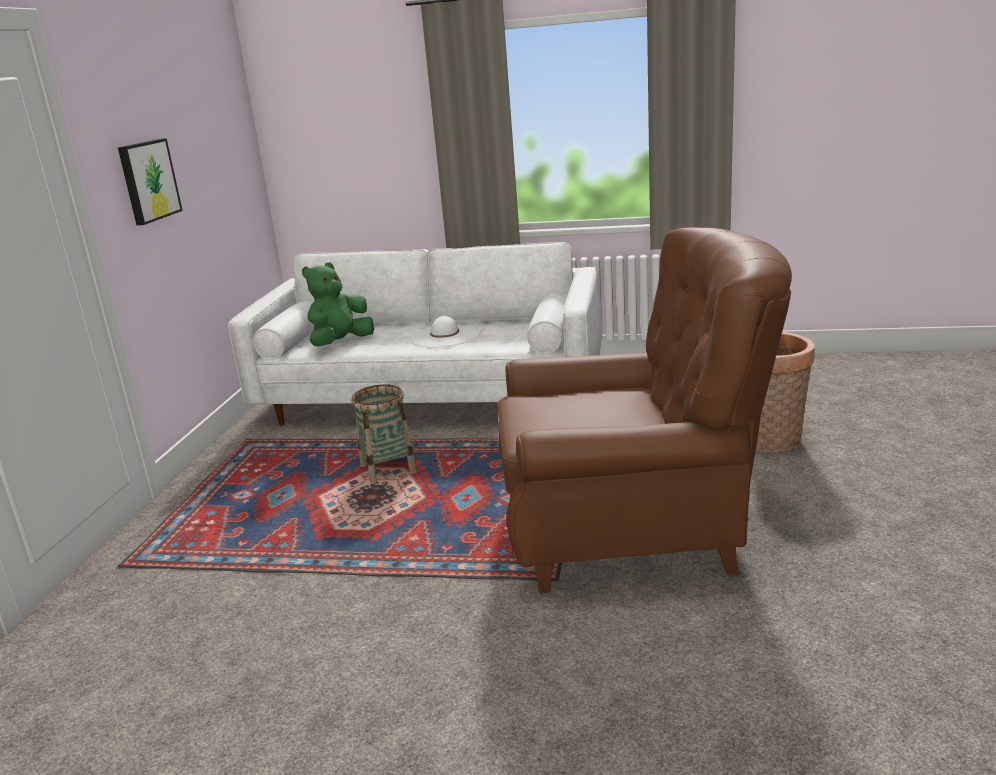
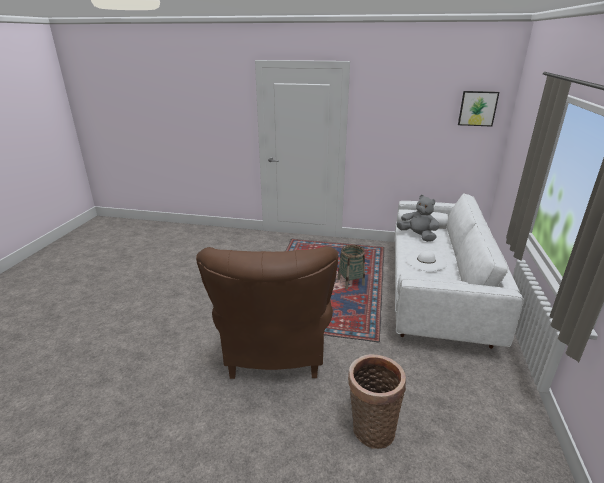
camera: 90 degrees right, 5 degrees up
picture [118,138,183,225] -> picture moved to [458,91,500,127]
green plush toy [302,262,374,347] -> grey plush toy [396,195,440,242]

